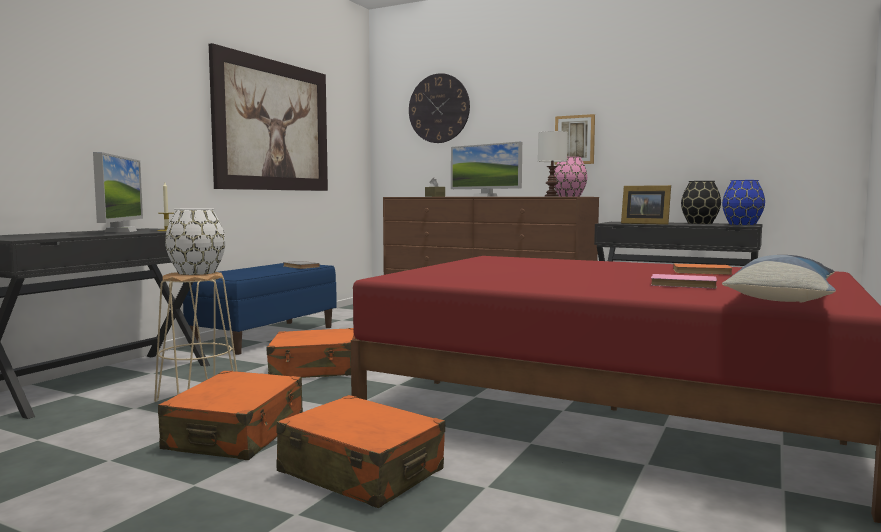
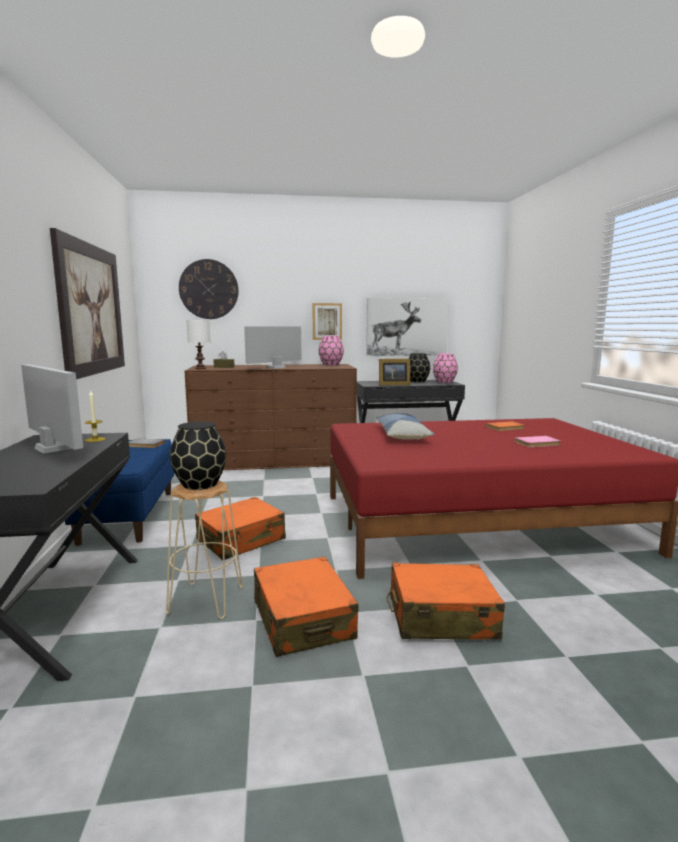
camera: 35 degrees left, 5 degrees up
white vase [165,208,226,275] -> black vase [170,422,226,490]
monitor [451,142,522,197] -> monitor turned 120 degrees clockwise [244,326,302,369]
white table lamp [538,131,568,197] -> white table lamp moved to [187,320,210,369]
blue vase [722,180,765,225] -> pink vase [433,354,458,383]
pillow [722,255,836,303] -> pillow moved to [376,413,434,440]
none -> picture [366,298,449,356]

